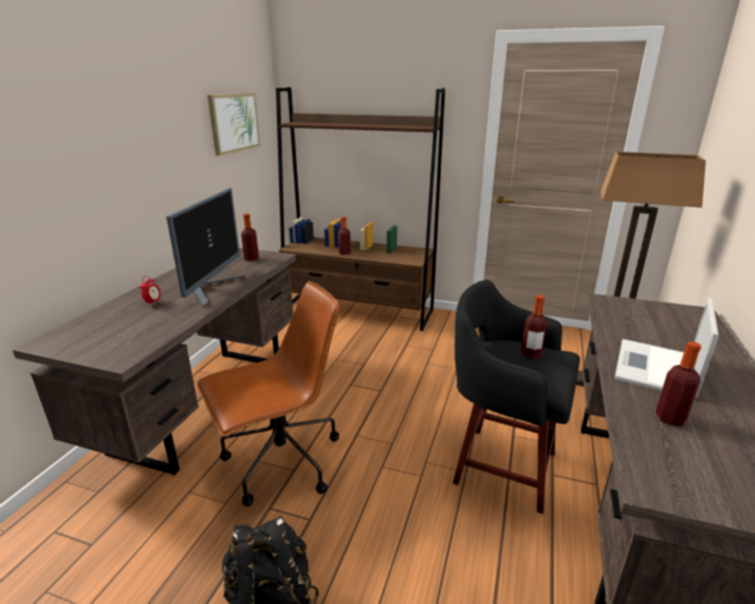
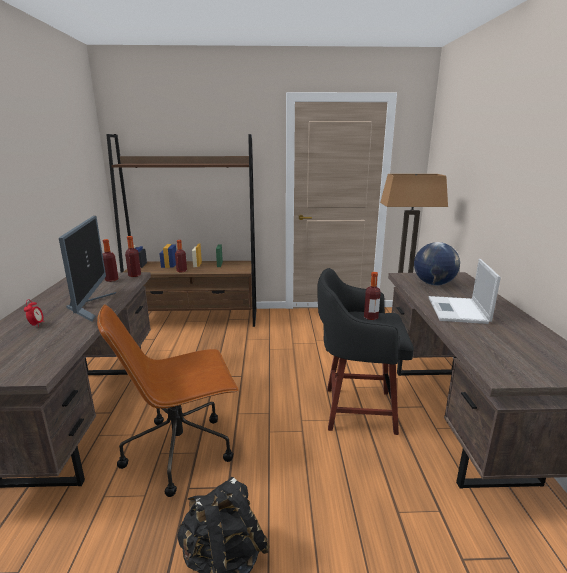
camera: 20 degrees left, 5 degrees down
brown office chair [197,282,340,507] -> brown office chair turned 150 degrees counterclockwise [97,304,239,497]
picture [207,93,260,156] -> none
bottle [655,341,701,426] -> bottle moved to [125,236,141,277]
none -> globe [414,242,460,285]

